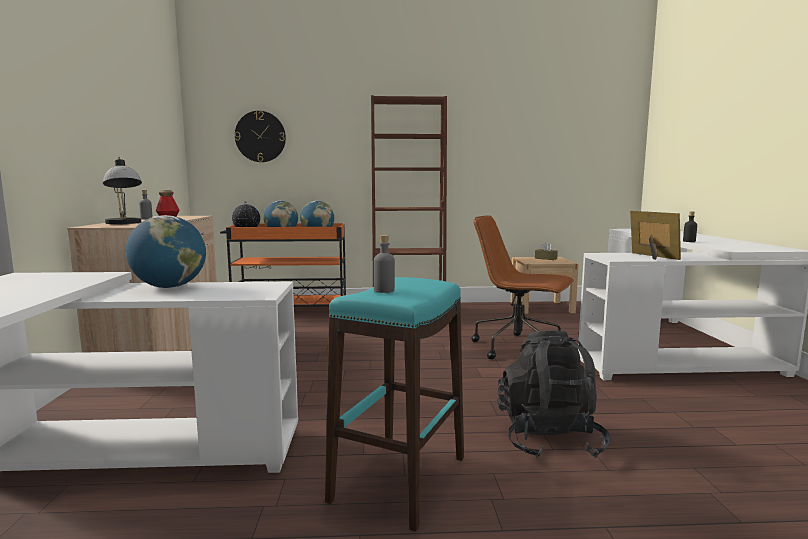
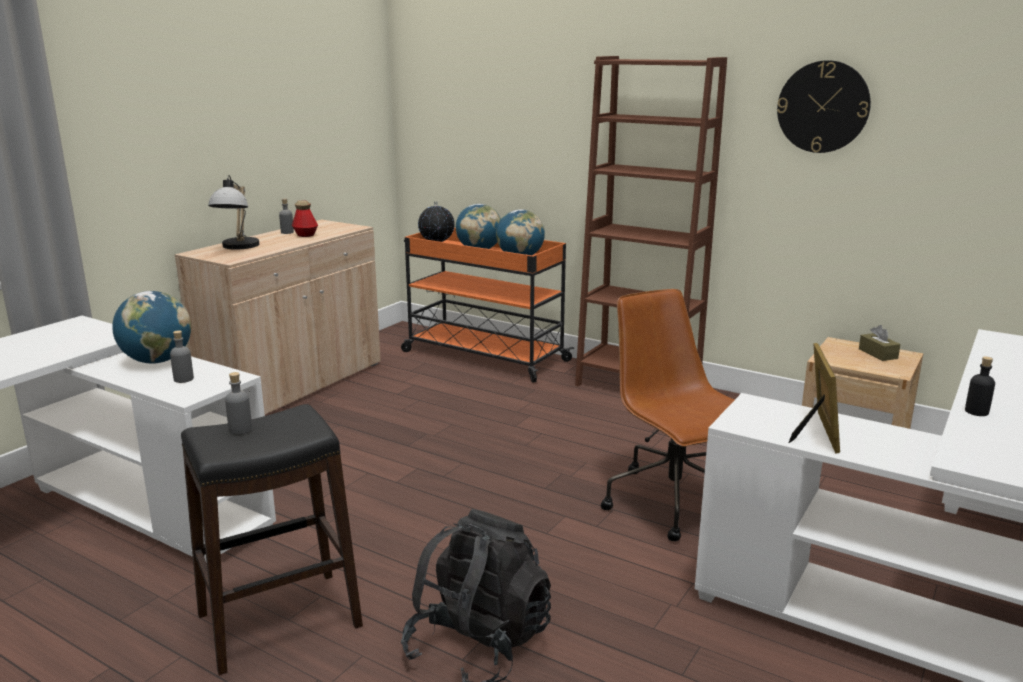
camera: 35 degrees right, 10 degrees up
wall clock [235,111,286,162] -> wall clock moved to [777,60,871,153]
turquoise stool [325,277,464,532] -> black stool [181,404,363,675]
none -> grey bottle [170,330,194,383]

